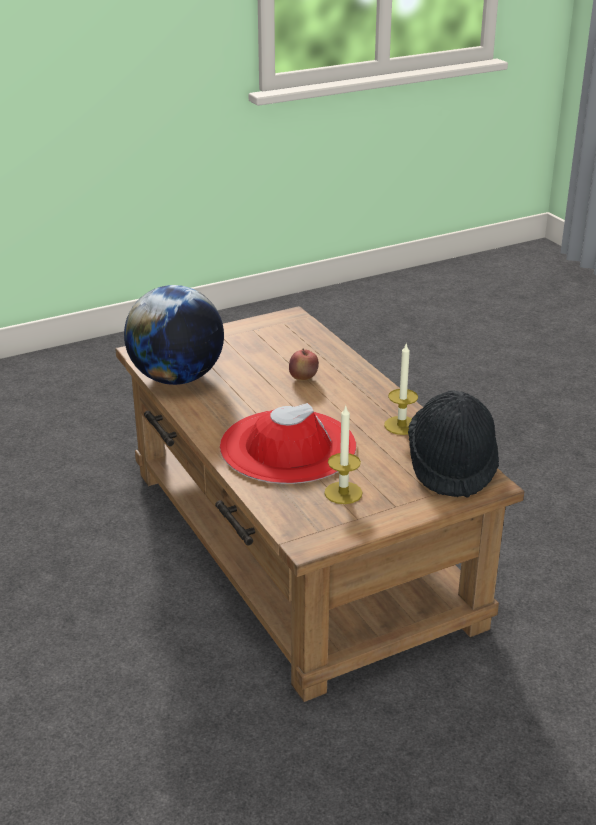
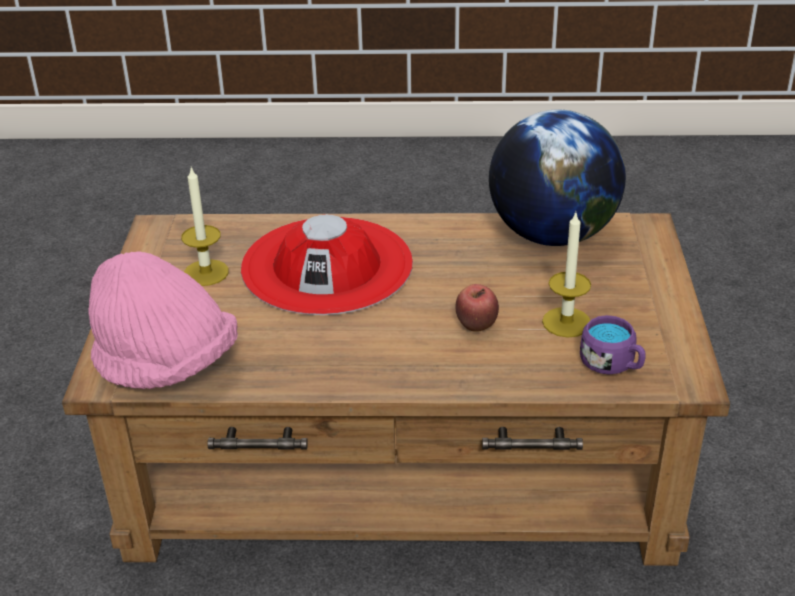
camera: 120 degrees right, 5 degrees up
candle [384,344,418,435] -> candle moved to [542,213,591,338]
black hat [408,390,499,497] -> pink hat [88,251,238,389]
none -> purple mug [580,315,646,375]

